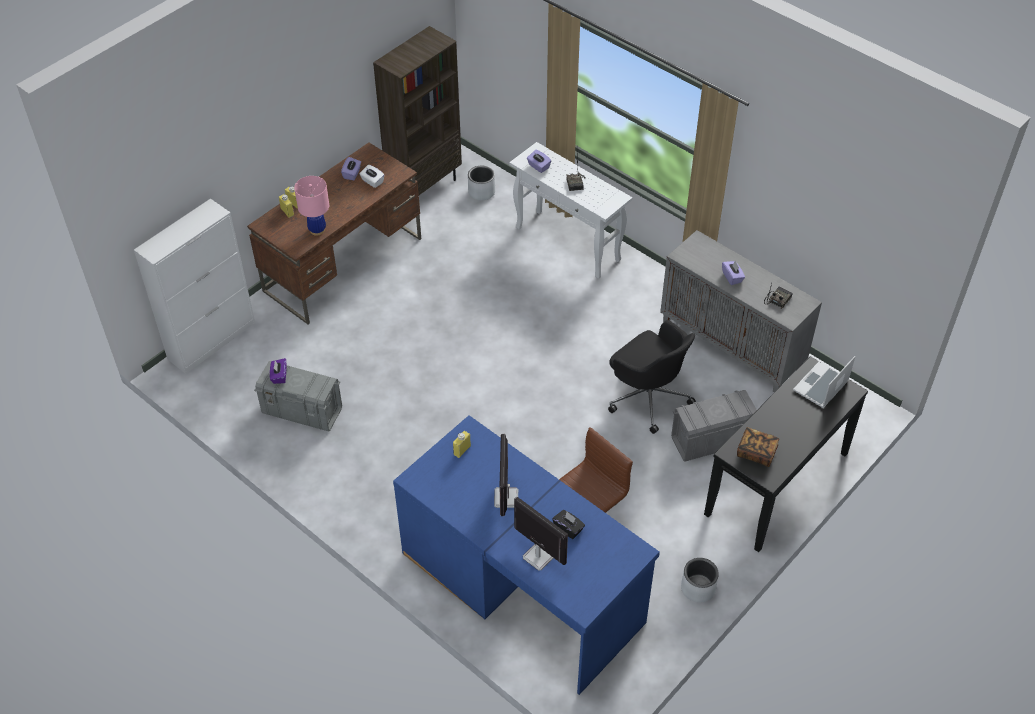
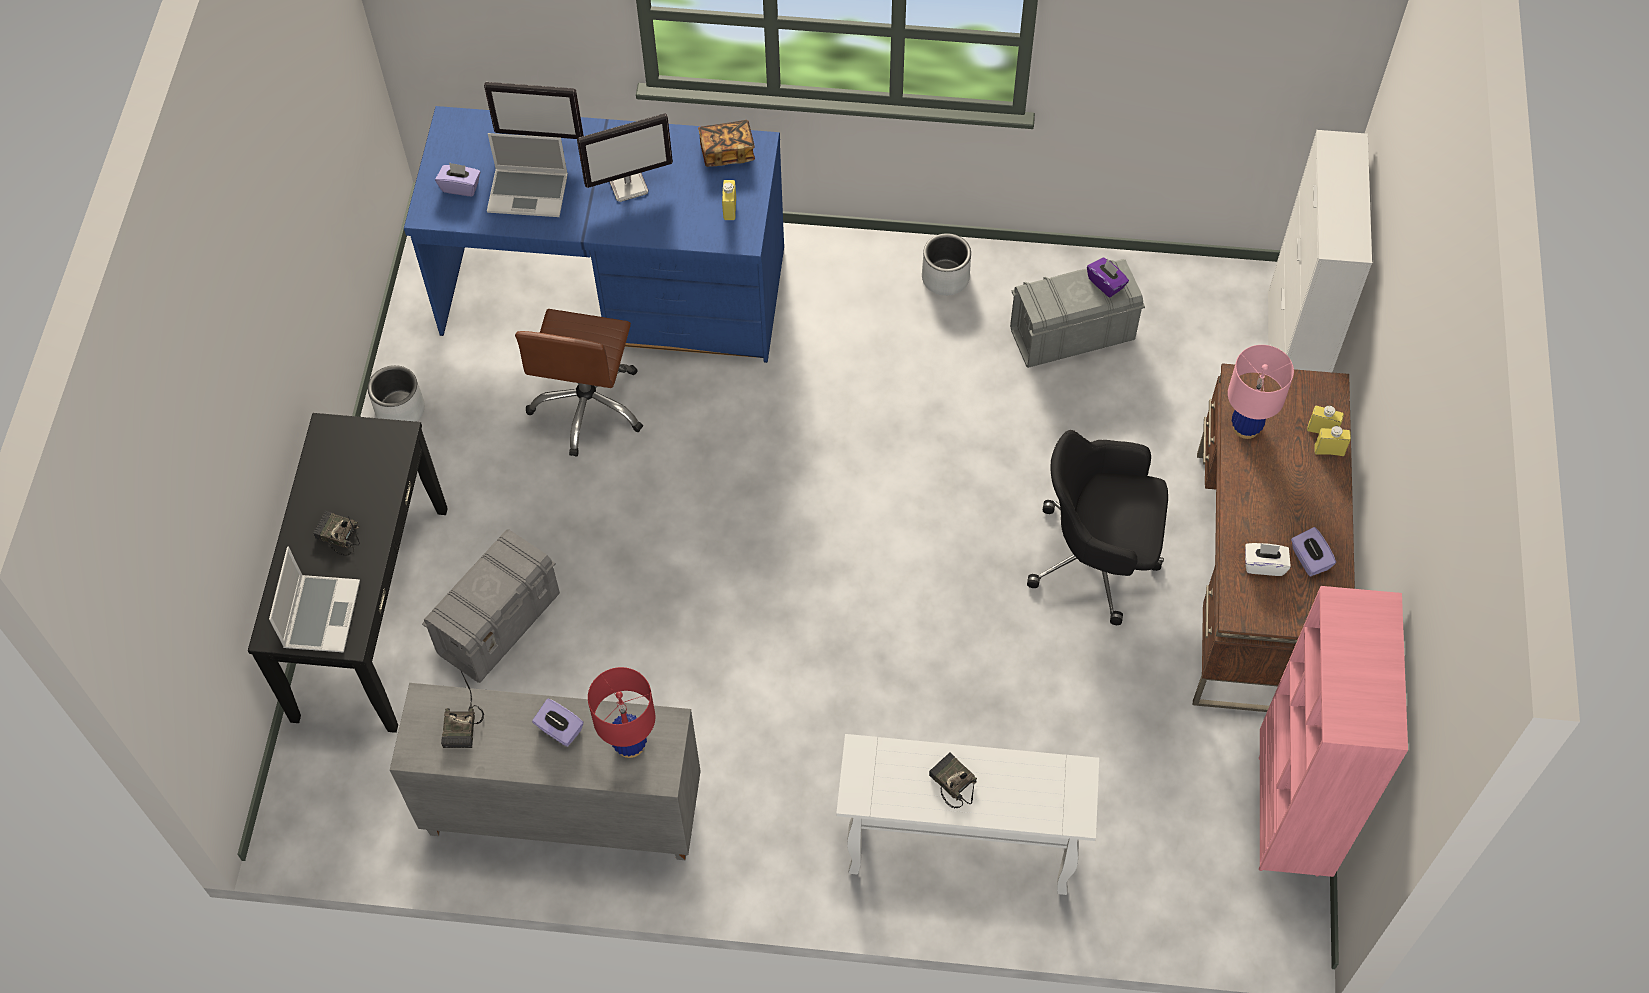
camera: 145 degrees right, 10 degrees up
brown bookcase [373,26,462,195] -> pink bookcase [1259,586,1408,877]
grey planter [468,166,495,201] -> grey planter moved to [922,233,971,296]
monitor [494,434,518,516] -> monitor turned 105 degrees clockwise [577,113,673,202]
purple tissue box [527,150,551,173] -> purple tissue box moved to [435,162,480,196]
black tissue box [552,510,585,539] -> laptop [487,133,568,217]
black office chair [608,320,696,434] -> black office chair moved to [1027,430,1168,625]
book [737,427,779,467] -> book moved to [698,120,755,167]
none -> radio [313,511,360,556]
none -> red table lamp [588,667,655,758]

